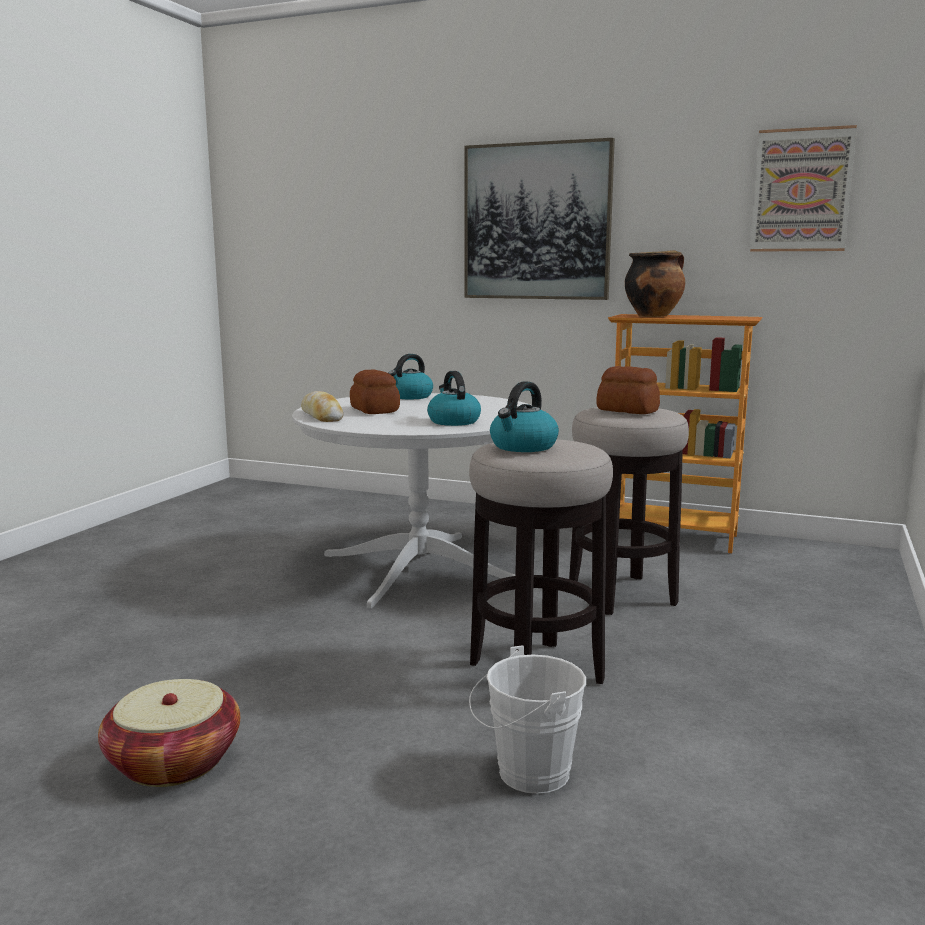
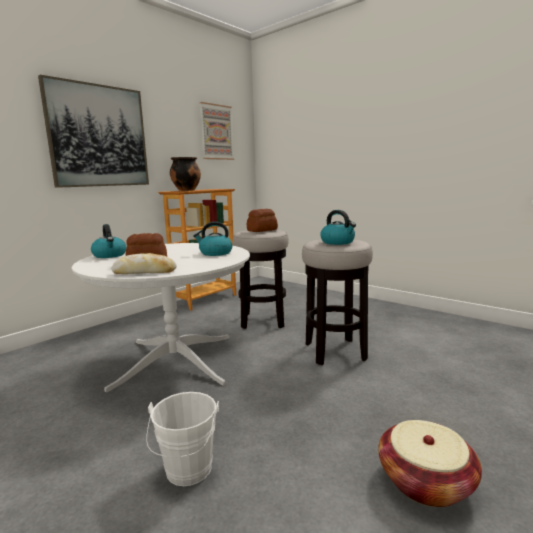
camera: 70 degrees left, 0 degrees up
white bucket [469,645,586,794] -> white bucket moved to [146,392,219,486]

